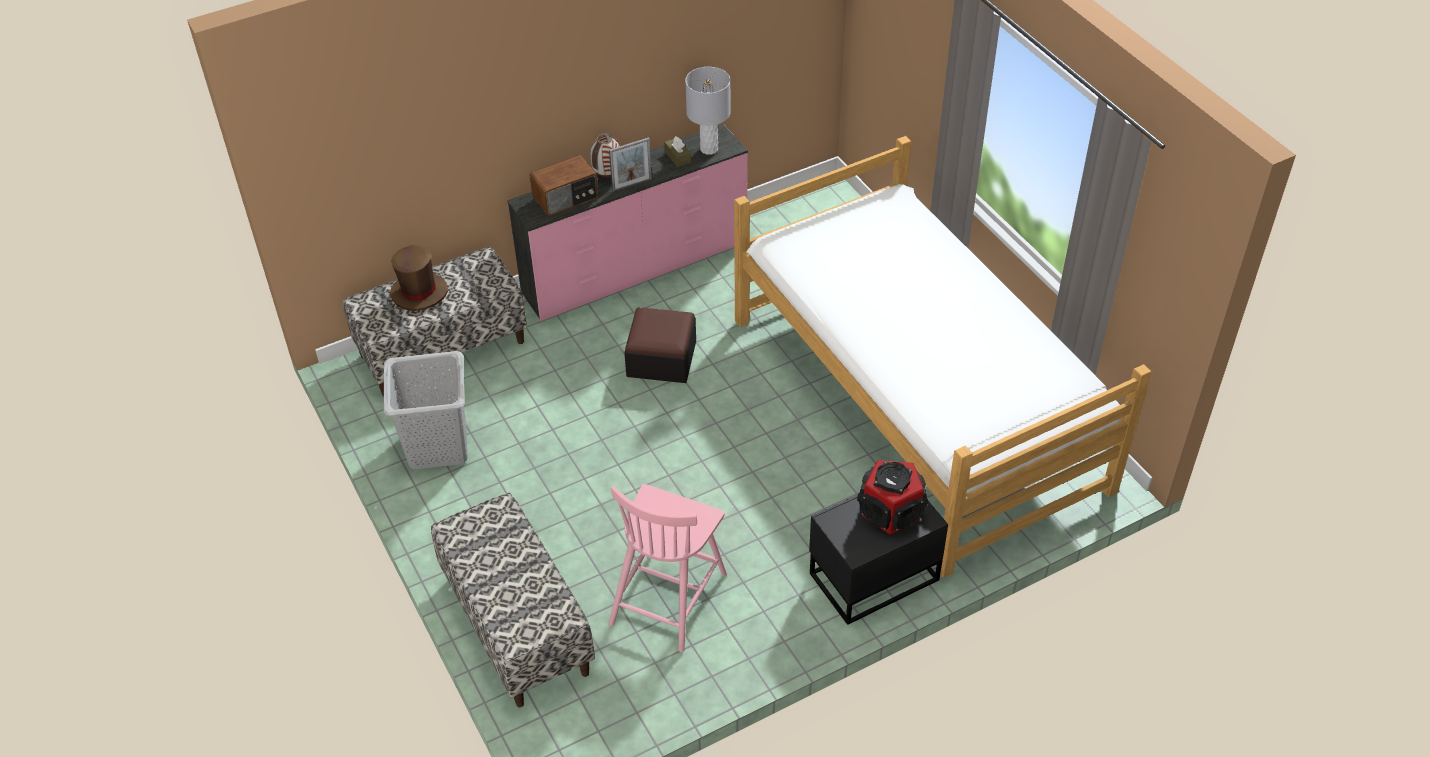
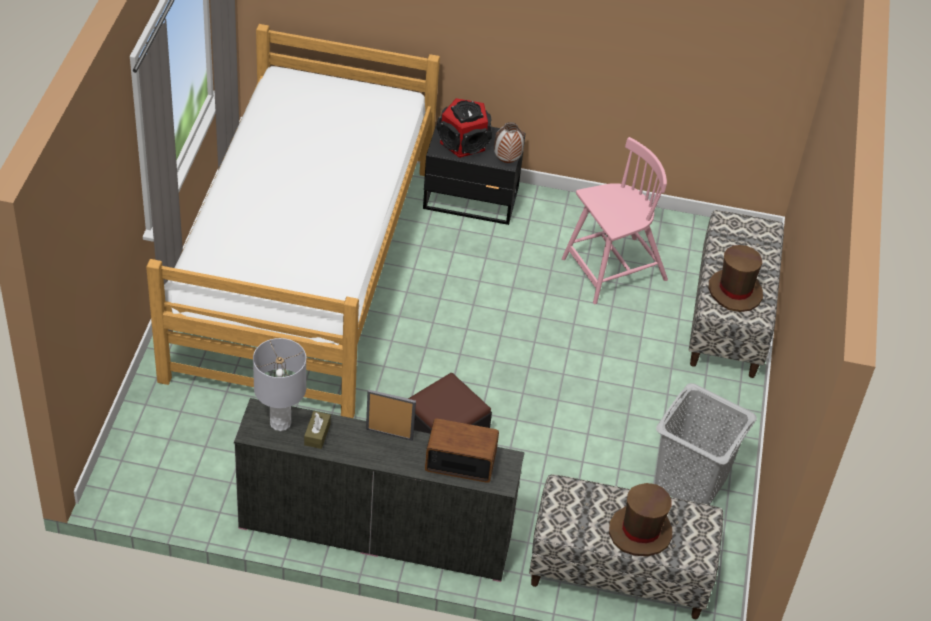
camera: 145 degrees left, 0 degrees up
vase [590,133,619,177] -> vase moved to [494,122,525,163]
none -> brown hat [708,245,763,312]

